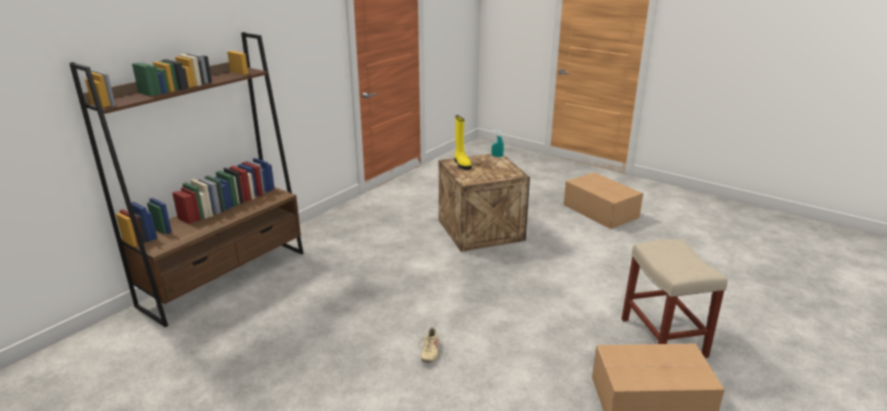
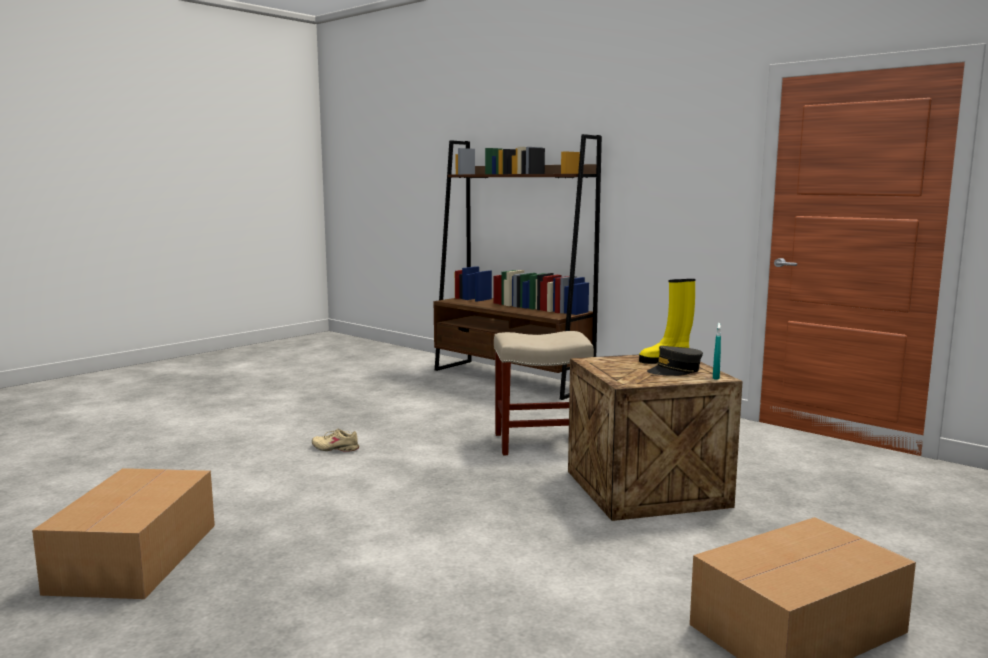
camera: 95 degrees right, 15 degrees down
beige stool [621,239,728,358] -> beige stool moved to [494,331,594,455]
none -> grey cap [647,346,703,376]

